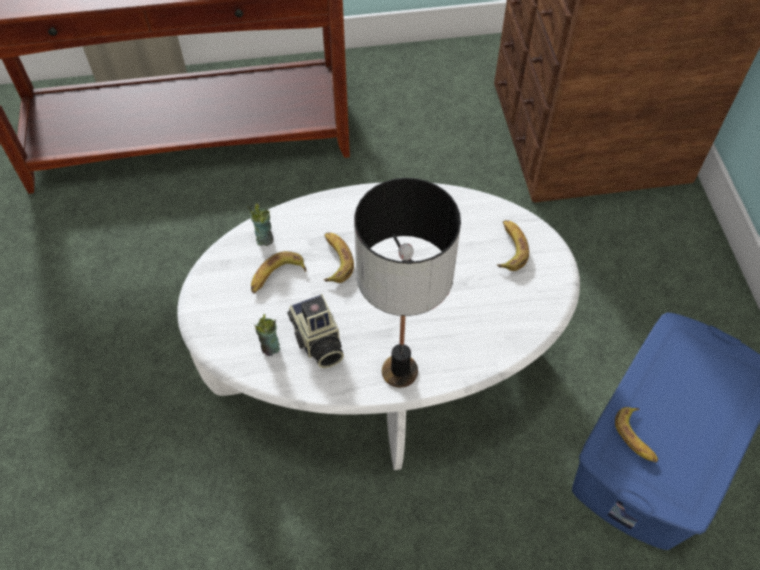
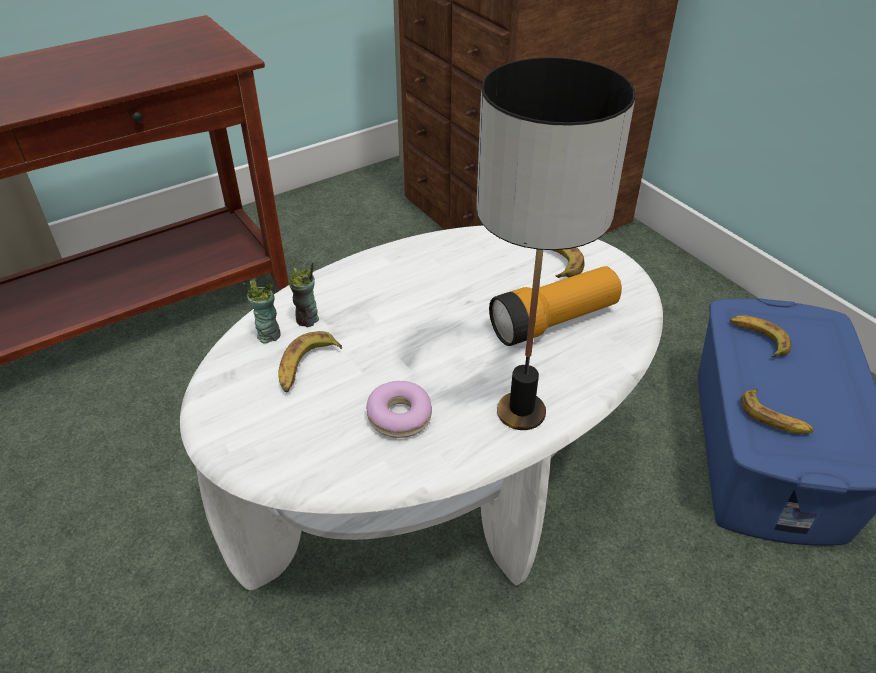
camera: 25 degrees left, 15 degrees down
cup [255,314,280,356] -> cup moved to [289,262,319,327]
camera [287,294,344,368] -> donut [366,381,432,438]
banana [323,232,354,283] -> banana moved to [730,315,791,357]
none -> flashlight [489,266,622,346]

